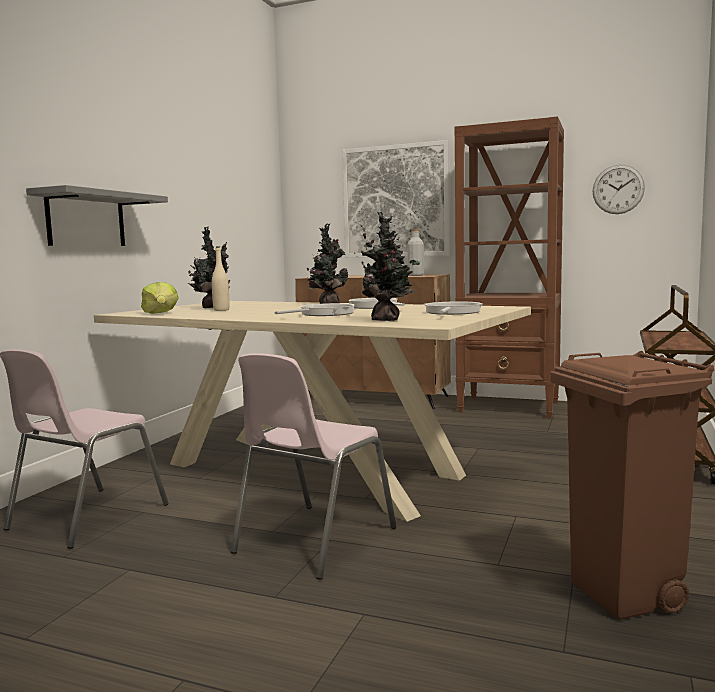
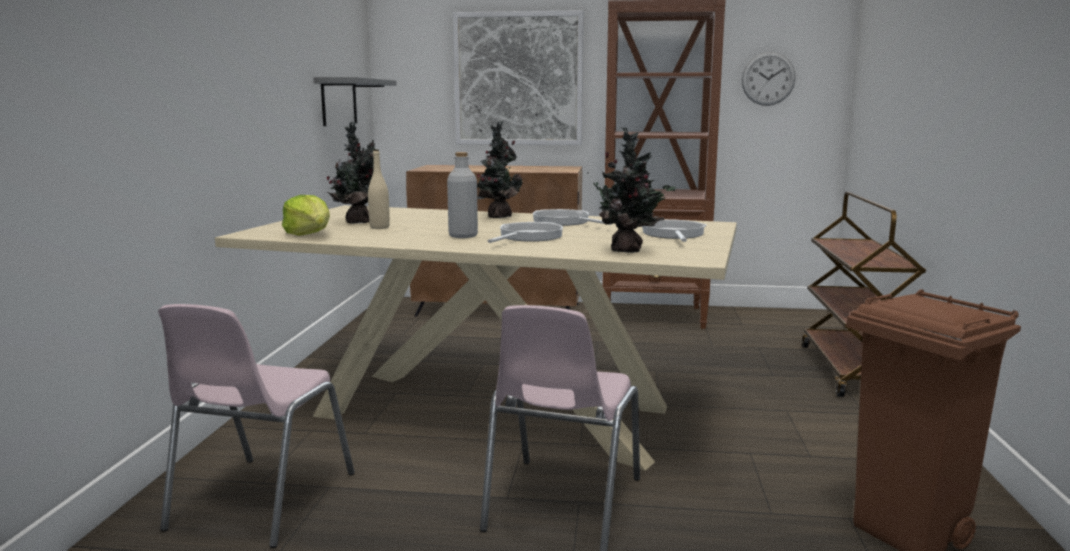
camera: 15 degrees left, 5 degrees up
grey shelf [26,185,168,246] -> grey shelf moved to [313,77,397,126]
grey bottle [408,229,424,276] -> grey bottle moved to [447,152,478,238]

